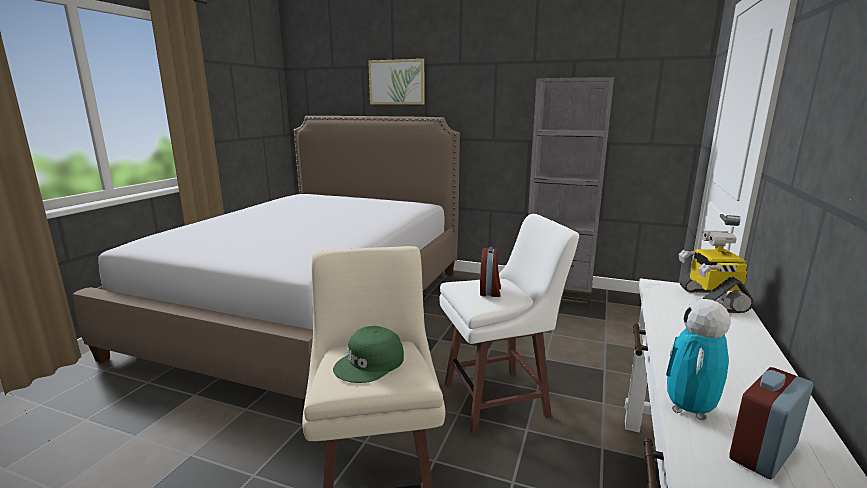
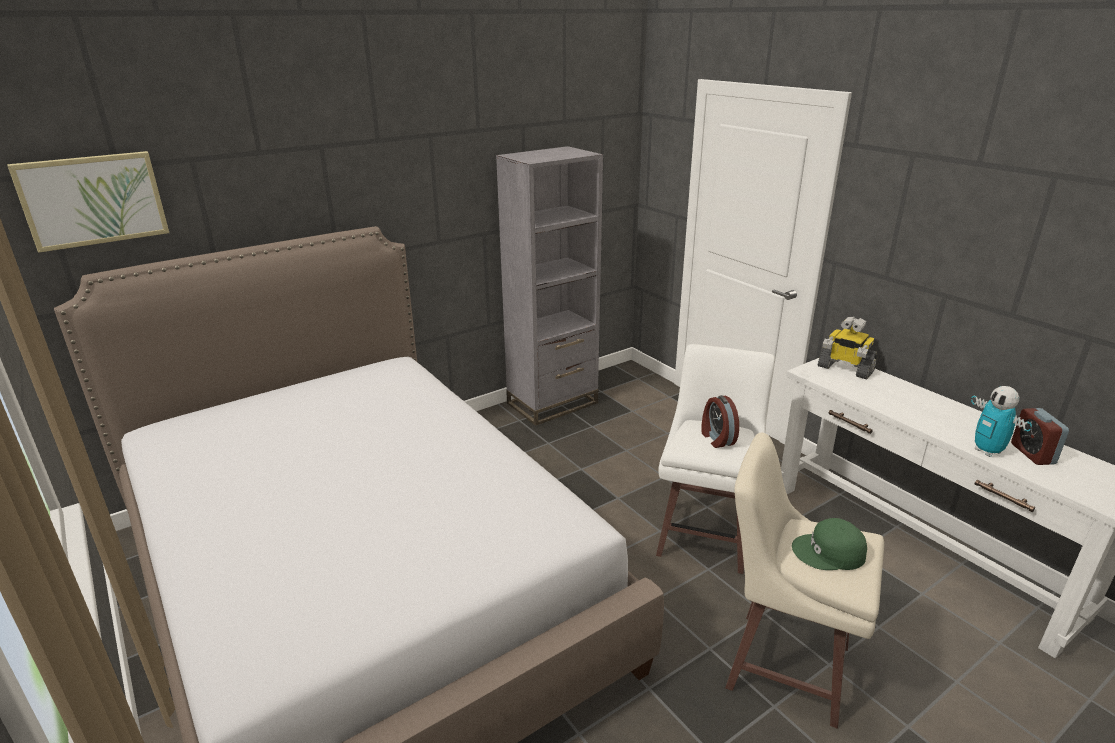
camera: 55 degrees left, 10 degrees up
green cap [333,326,404,383] -> green cap turned 105 degrees clockwise [792,518,867,570]
picture [368,59,425,104] -> picture moved to [7,151,169,253]
alarm clock [480,247,501,297] -> alarm clock turned 150 degrees counterclockwise [702,395,739,448]

